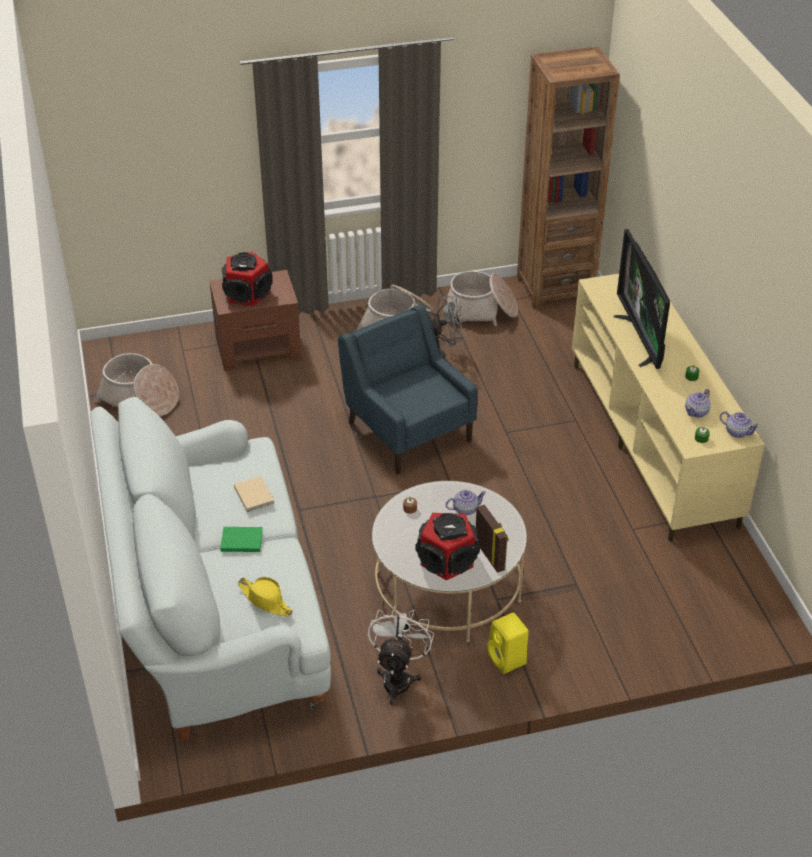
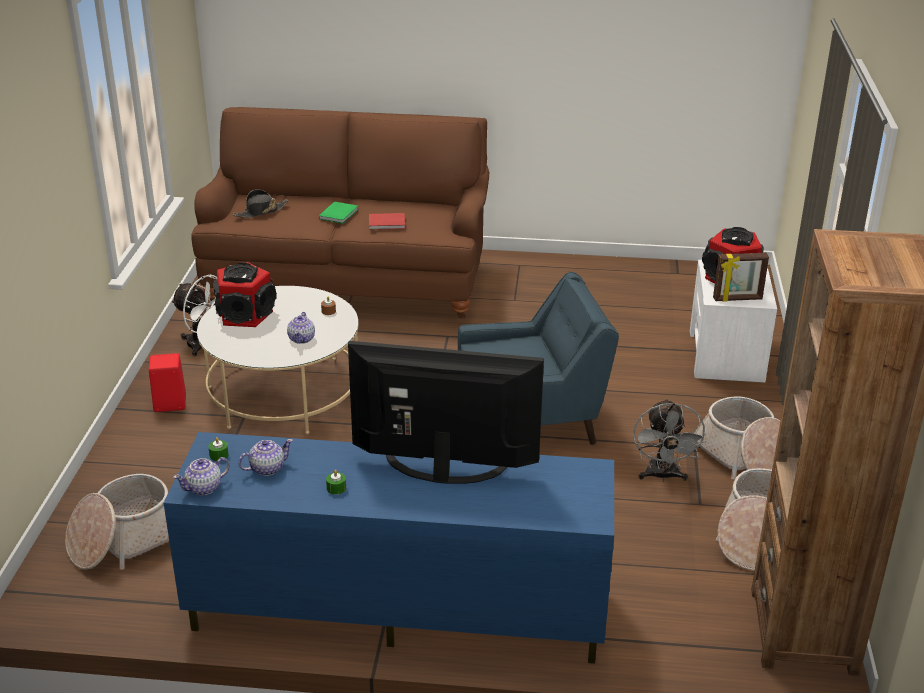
camera: 110 degrees right, 10 degrees down
white sofa [90,397,331,741] -> brown sofa [191,107,489,318]
basket [94,353,179,416] -> basket moved to [65,474,169,570]
brown nightstand [209,270,301,371] -> white nightstand [690,260,777,382]
beige book [234,476,274,512] -> red book [369,213,405,230]
yellow hat [238,577,293,617] -> black hat [232,189,289,218]
picture frame [476,505,509,573] -> picture frame moved to [713,253,769,302]
yellow speaker [487,612,529,674] -> red speaker [149,353,186,412]
beige tv stand [572,274,765,542] -> blue tv stand [164,432,614,664]
teapot [685,389,711,418] -> teapot turned 90 degrees clockwise [238,439,293,476]

